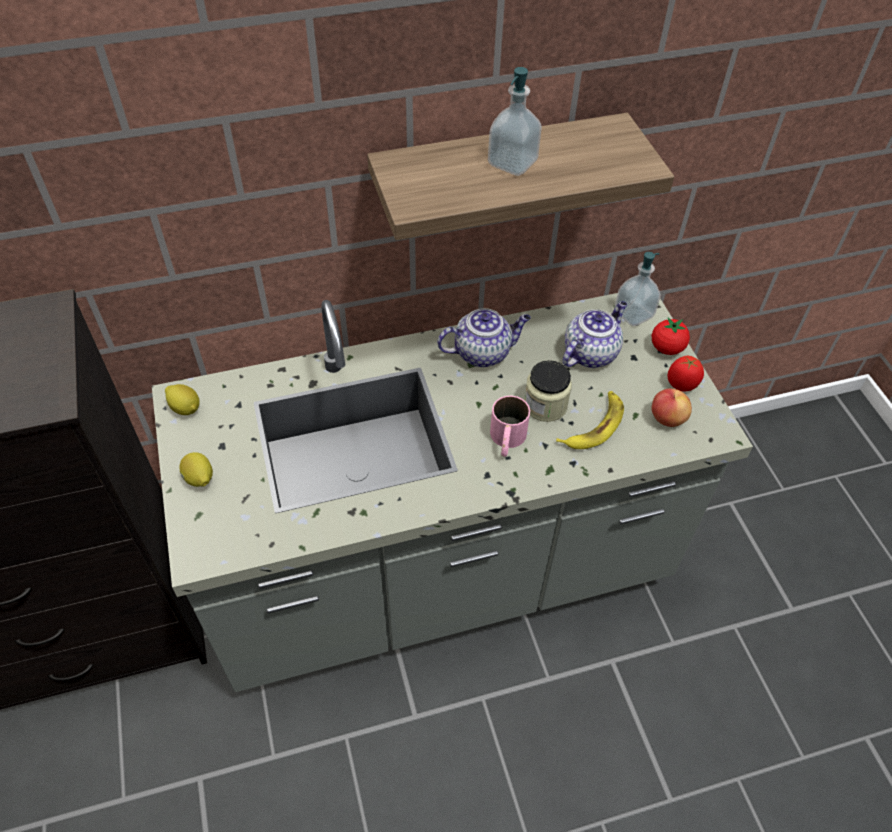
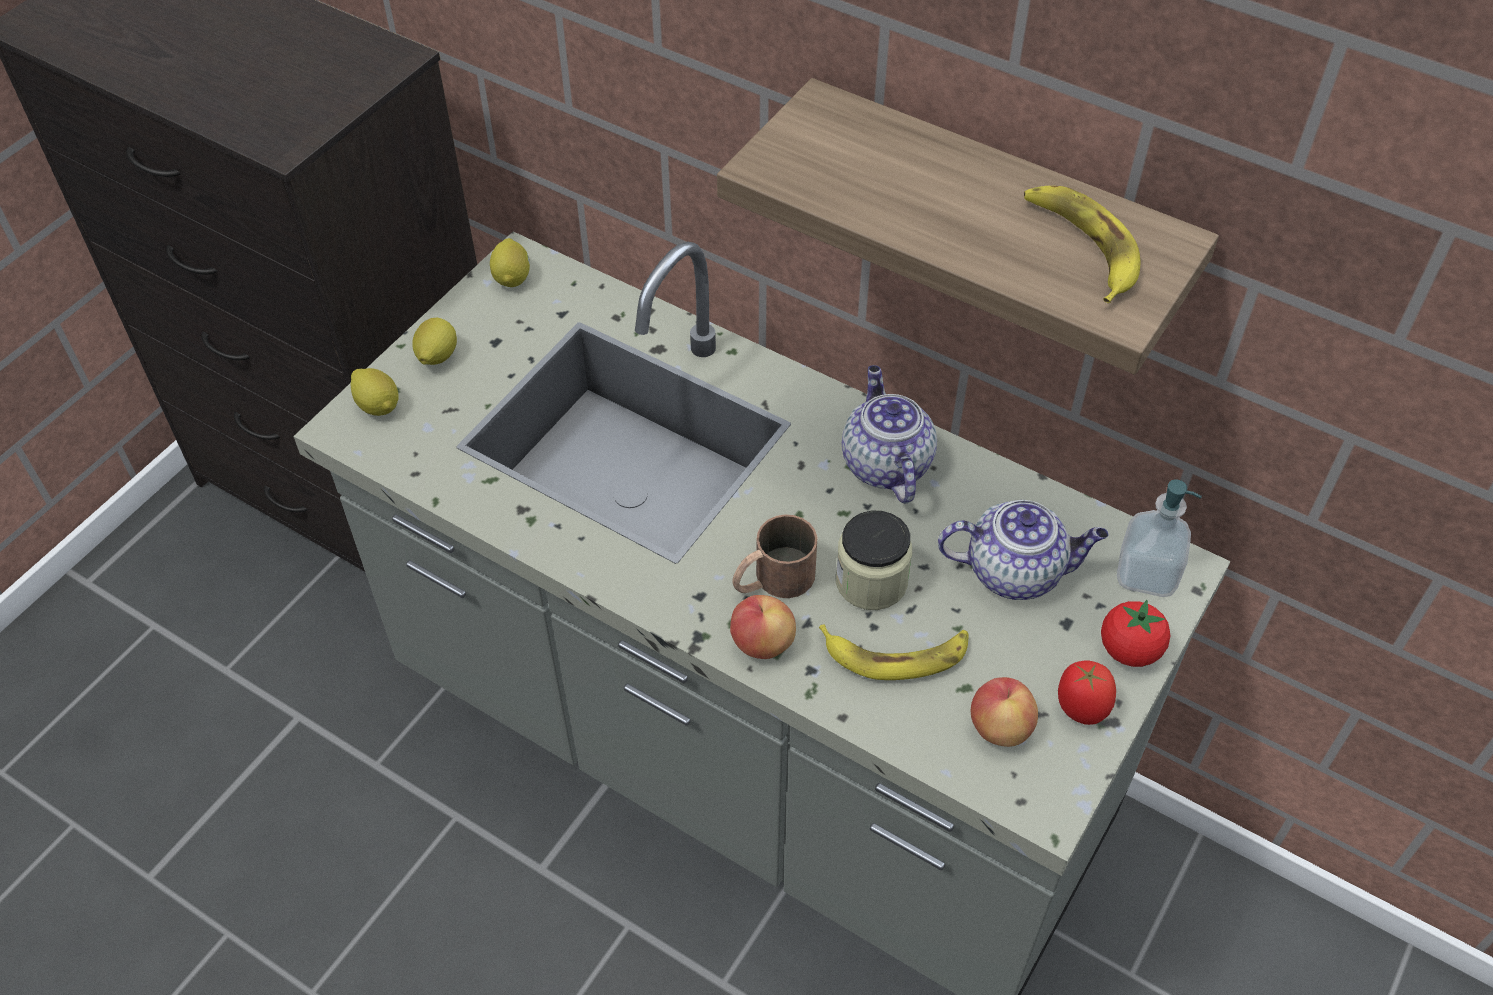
camera: 50 degrees right, 0 degrees up
teapot [437,308,531,367] -> teapot turned 135 degrees counterclockwise [842,365,937,503]
soap dispenser [488,67,542,176] -> none
pink mug [490,396,530,457] -> brown mug [732,514,817,598]
none -> lemon [351,368,399,416]
none -> apple [730,595,796,659]
none -> banana [1024,186,1140,303]

